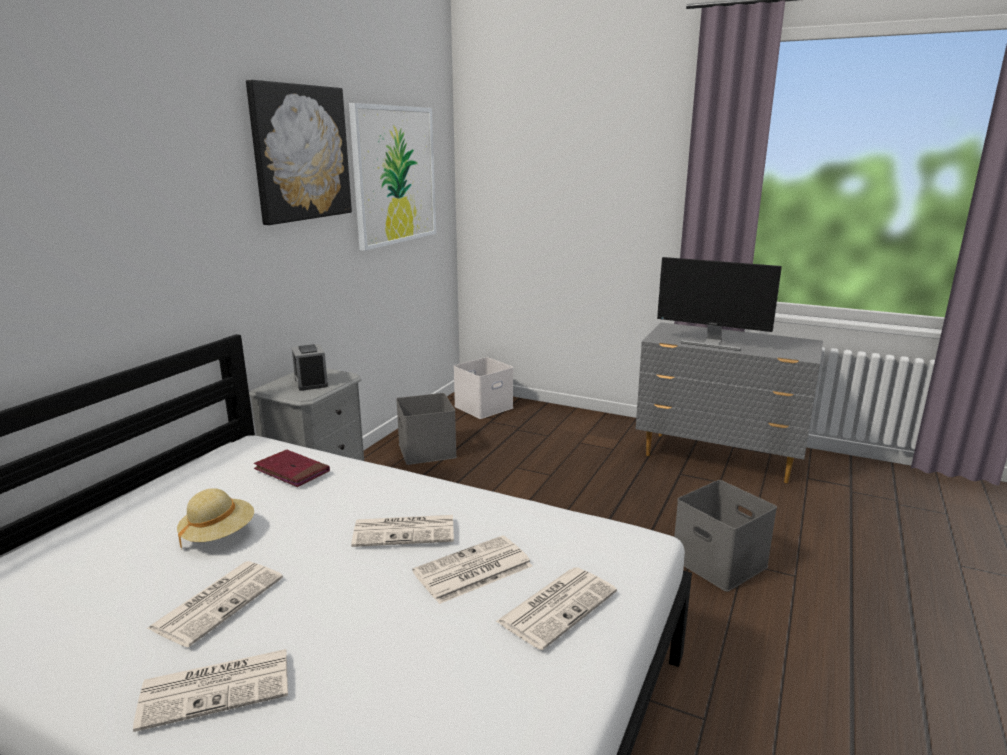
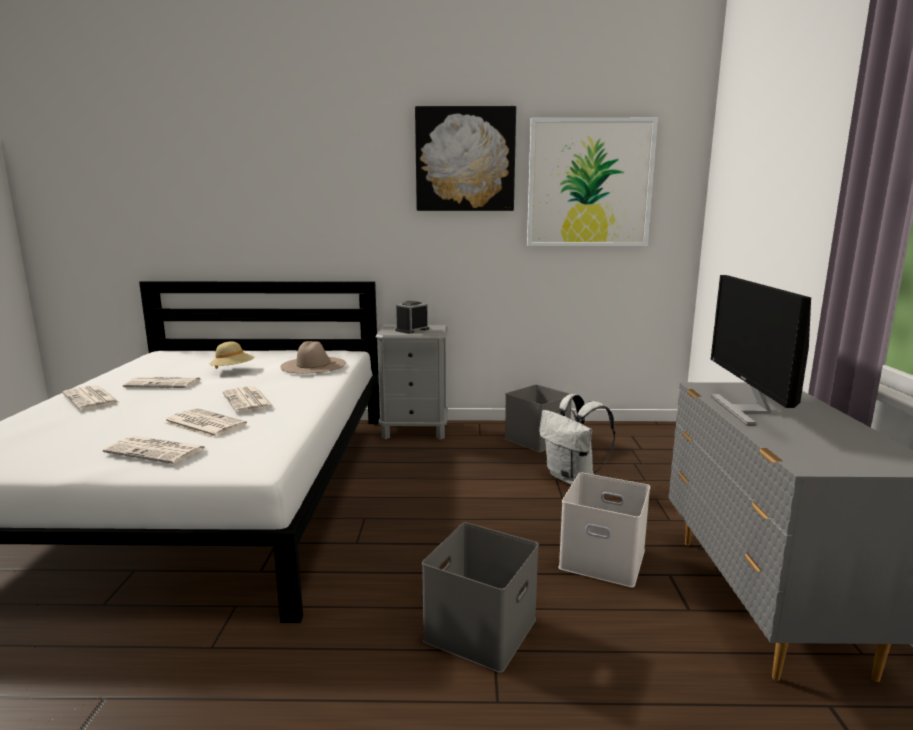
camera: 65 degrees right, 5 degrees down
red book [254,450,330,487] -> beige hat [280,341,346,374]
white storage box [453,357,513,419] -> white storage box moved to [558,473,650,588]
none -> white backpack [539,394,615,485]

